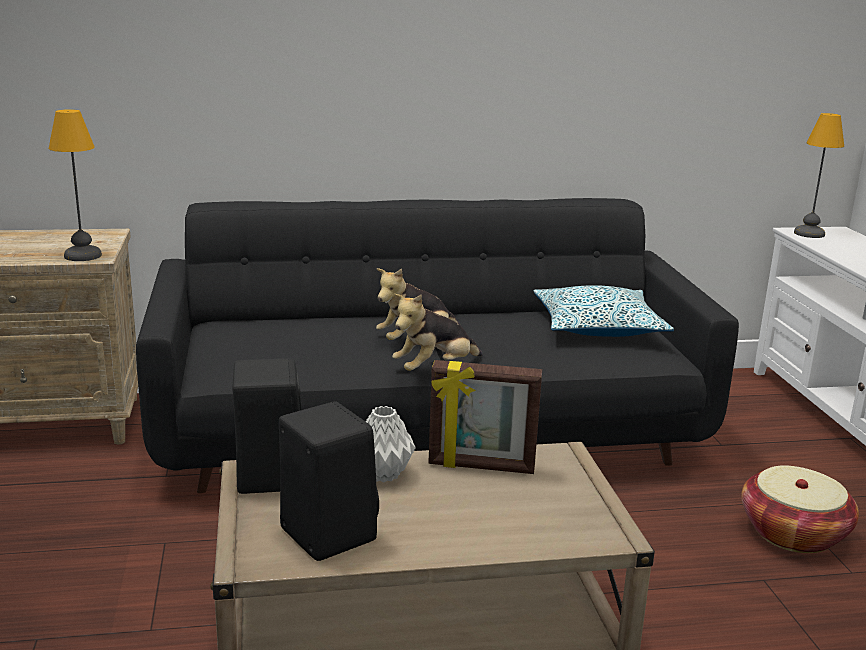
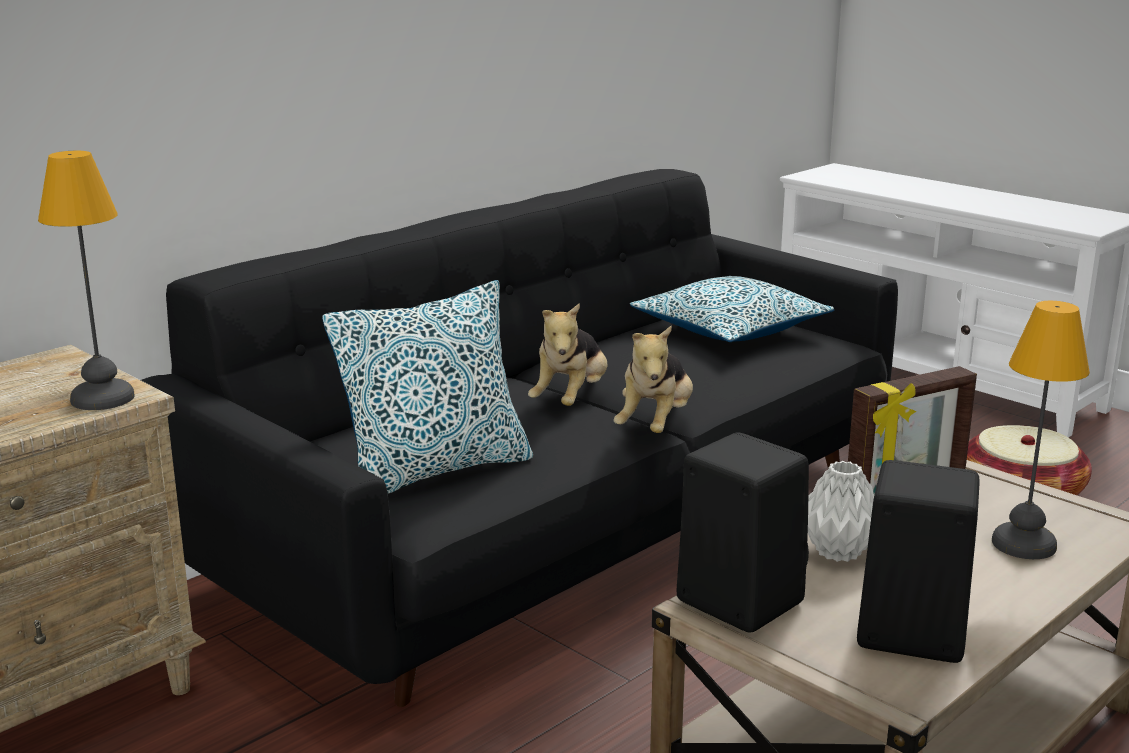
camera: 35 degrees left, 0 degrees up
table lamp [794,113,844,238] -> table lamp moved to [992,301,1090,559]
none -> pillow [322,280,533,493]

